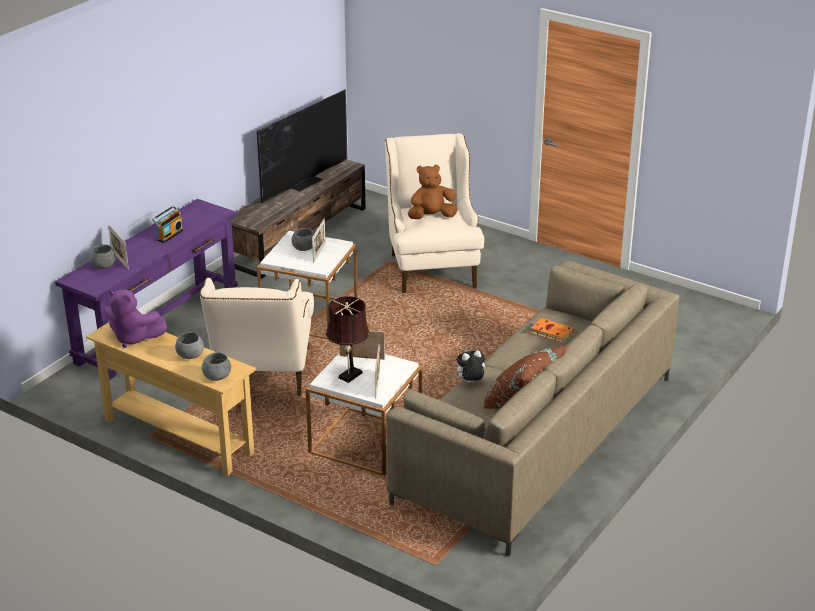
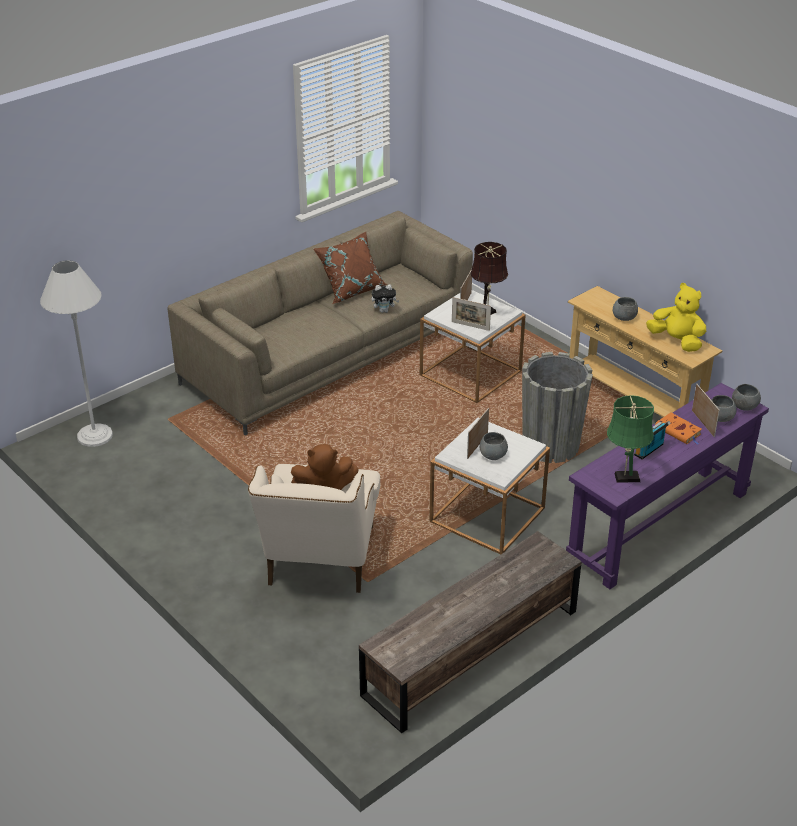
camera: 165 degrees left, 5 degrees up
purple plush toy [104,289,167,348] -> yellow plush toy [646,283,706,352]
beige armchair [200,278,314,396] -> grey planter [522,352,593,463]
grey bowl [202,352,231,381] -> grey bowl moved to [732,384,761,411]
television [257,89,347,203] -> none
orange book [530,318,573,343] -> orange book moved to [655,413,702,445]
none -> white floor lamp [40,260,113,447]
none -> green table lamp [607,395,654,483]

